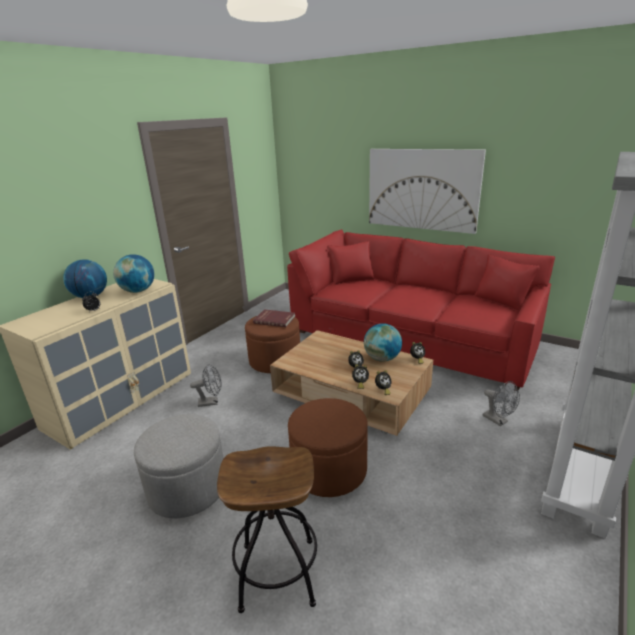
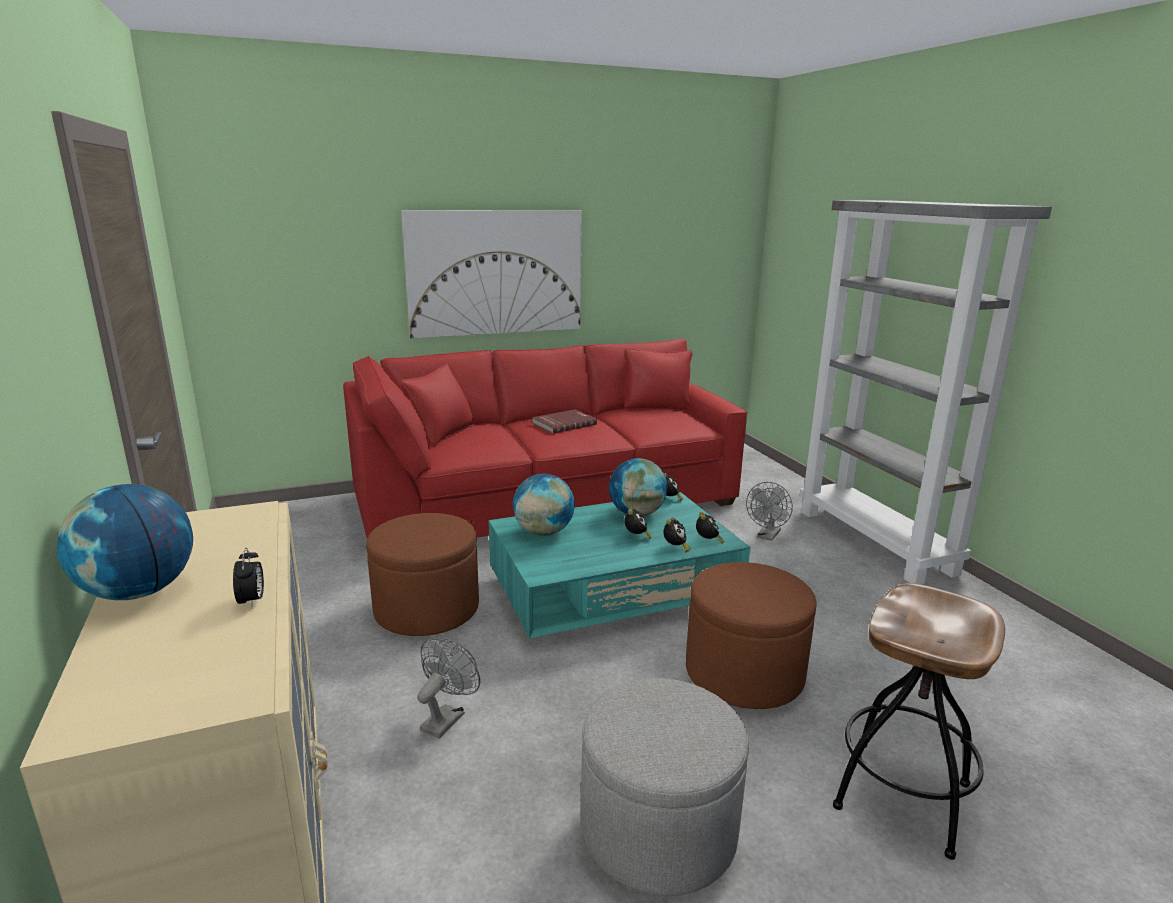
camera: 55 degrees left, 5 degrees down
globe [113,254,154,293] -> globe moved to [513,474,575,536]
red book [253,309,296,327] -> red book moved to [532,409,597,434]
brown coffee table [270,330,433,436] -> turquoise coffee table [489,492,750,638]
grey fan [482,381,520,426] -> grey fan turned 120 degrees clockwise [746,482,793,541]

